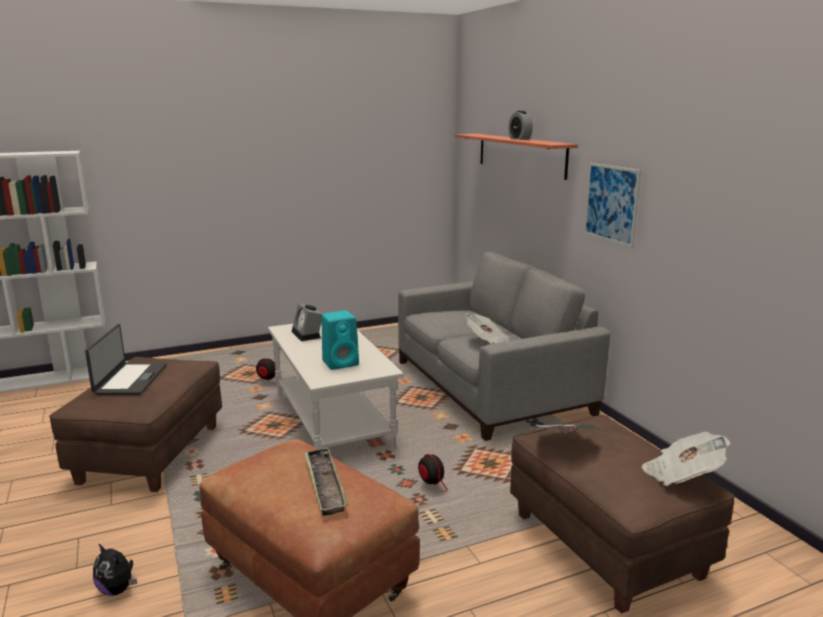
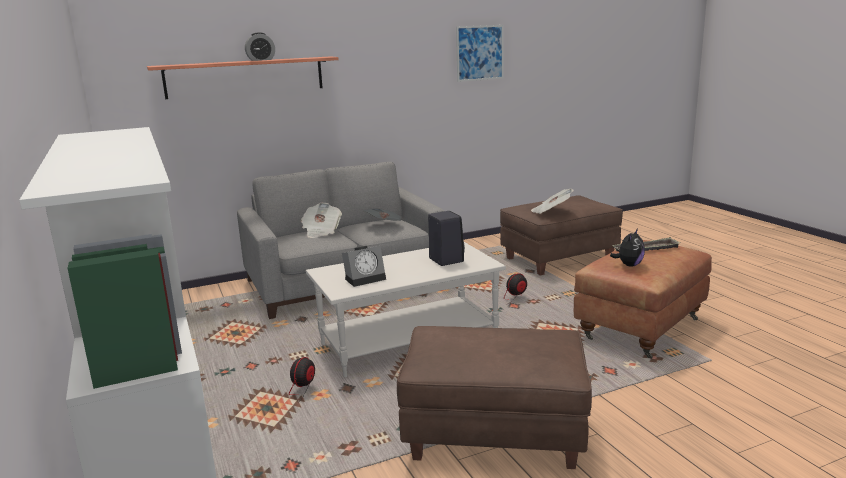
camera: 90 degrees left, 0 degrees up
laptop [85,324,167,395] -> none
plush toy [93,543,137,596] -> plush toy moved to [610,229,645,267]
turquoise speaker [321,310,359,370] -> black speaker [428,211,465,266]
picture [584,163,641,247] -> picture moved to [456,25,504,82]
newspaper [642,432,731,486] -> newspaper moved to [301,203,342,238]

